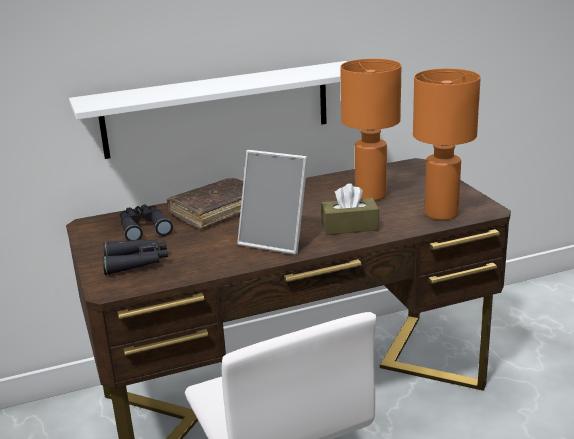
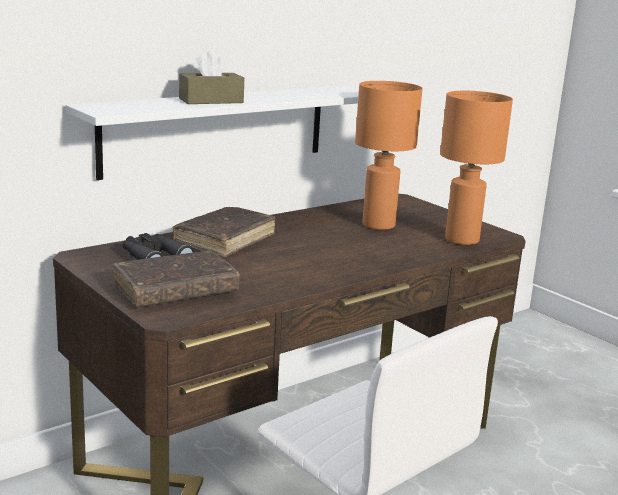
camera: 20 degrees left, 5 degrees down
black binoculars [102,239,168,275] -> brown book [112,250,240,307]
picture frame [237,150,308,255] -> none
brown tissue box [321,183,379,235] -> brown tissue box moved to [179,50,244,104]

